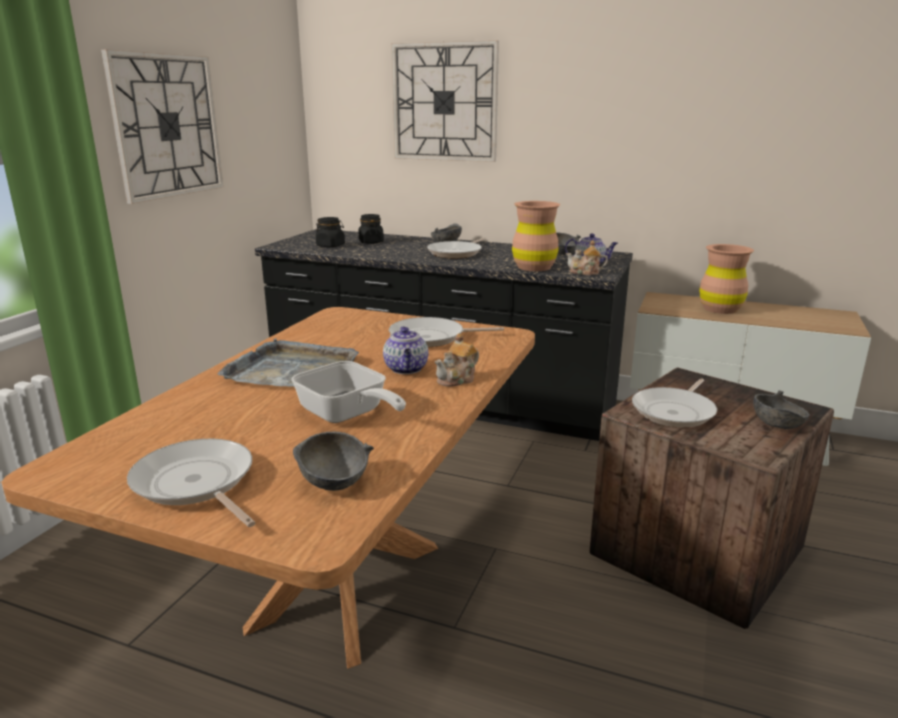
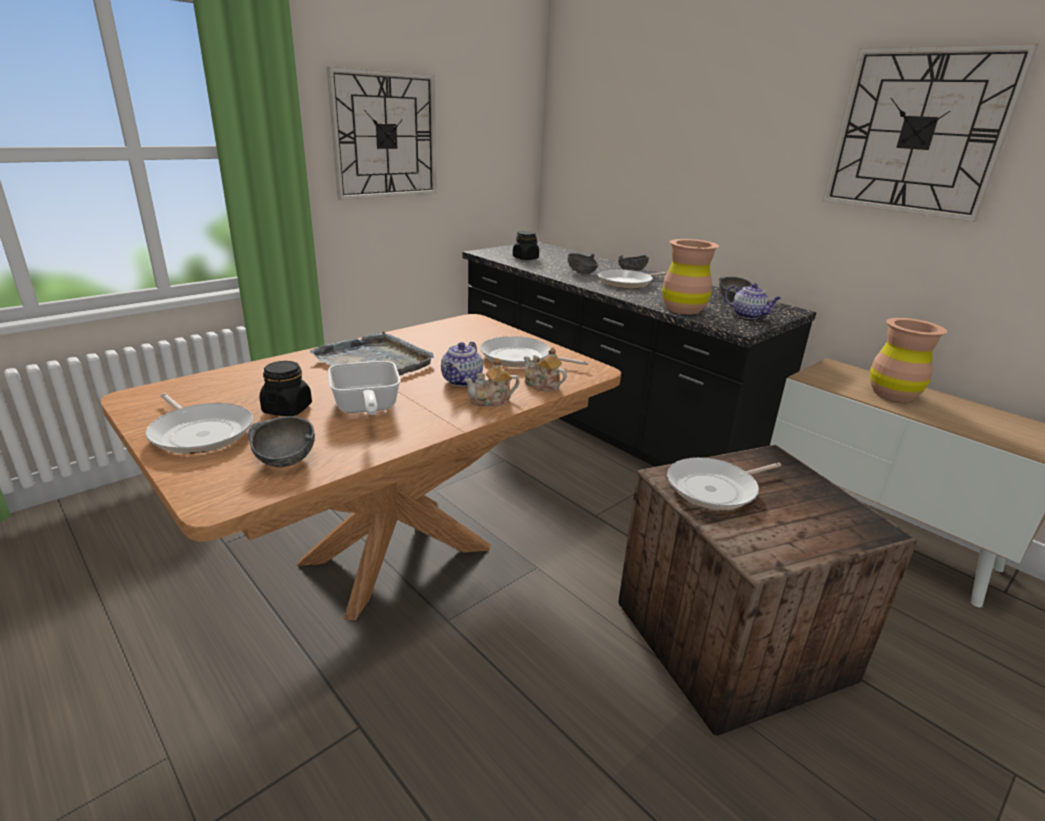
camera: 25 degrees right, 5 degrees up
frying pan [127,438,256,527] -> frying pan turned 150 degrees clockwise [146,393,253,454]
black jar [359,214,384,244] -> black jar moved to [259,361,312,416]
wall clock [391,40,499,162] -> wall clock moved to [822,44,1039,222]
teapot [566,240,608,275] -> teapot moved to [524,347,567,392]
grey bowl [753,390,810,429] -> grey bowl moved to [568,253,599,274]

